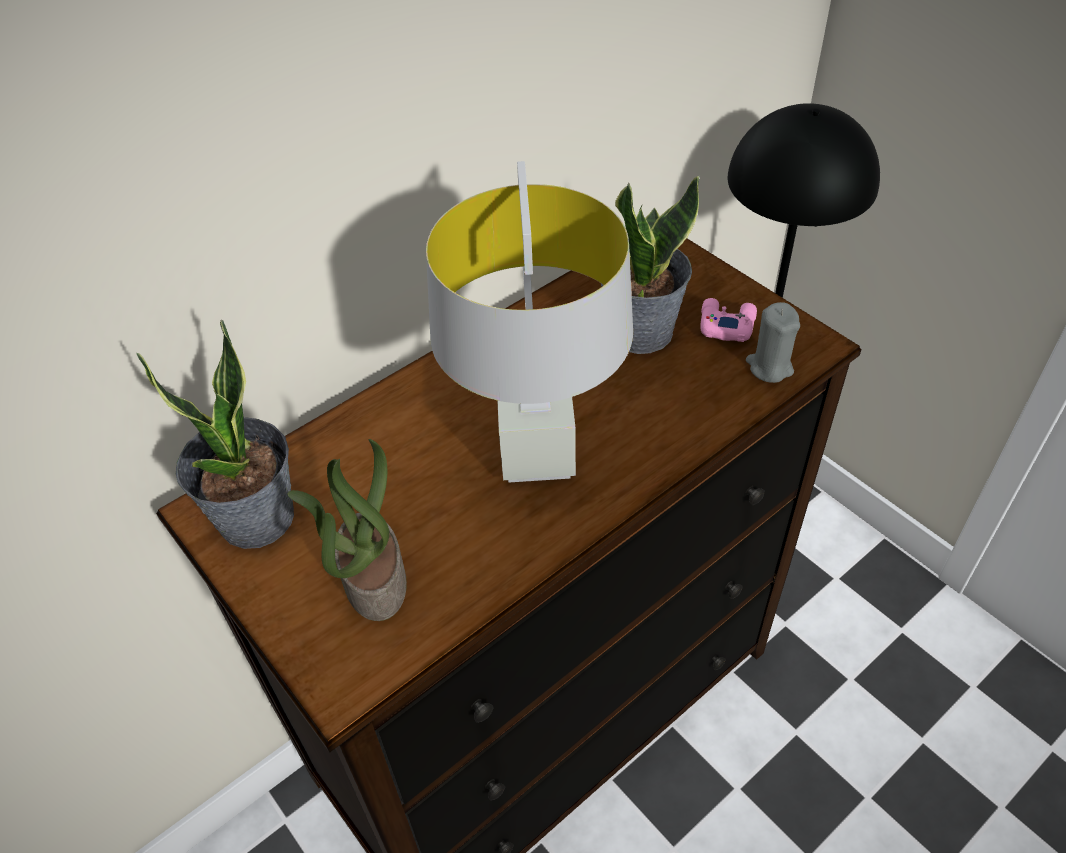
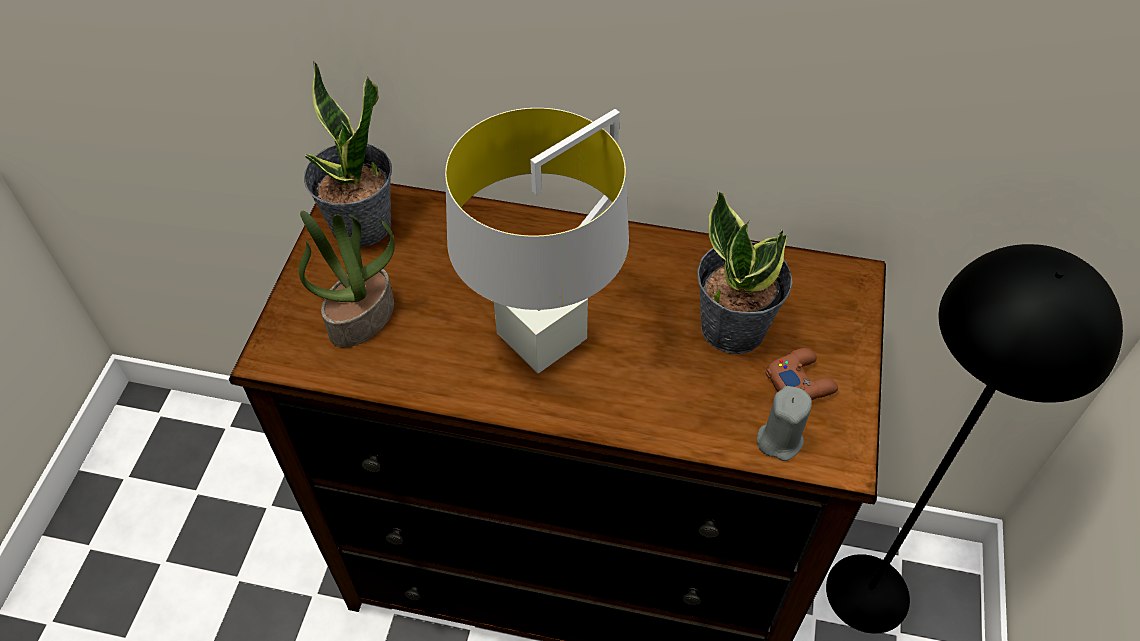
camera: 50 degrees right, 5 degrees up
pink game controller [700,298,757,342] -> brown game controller [765,348,838,400]

